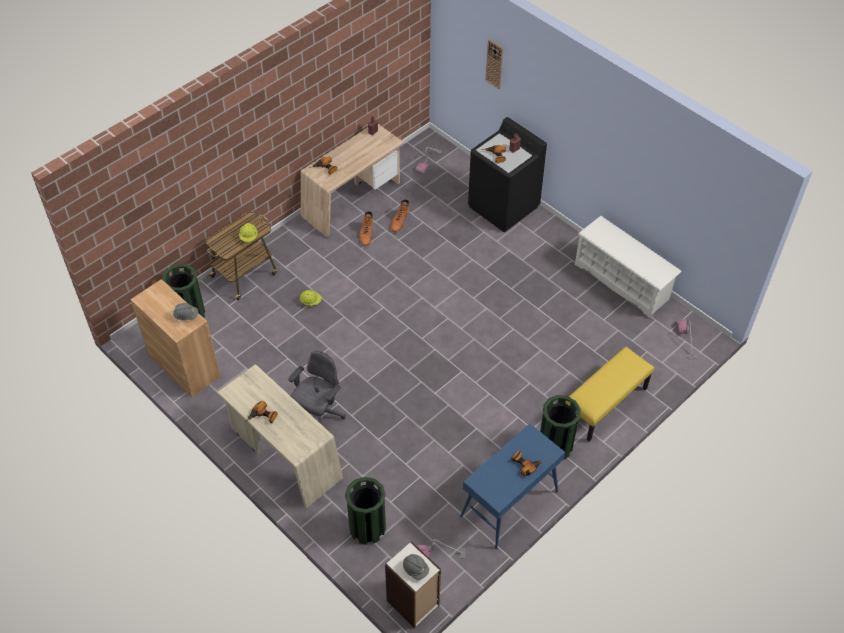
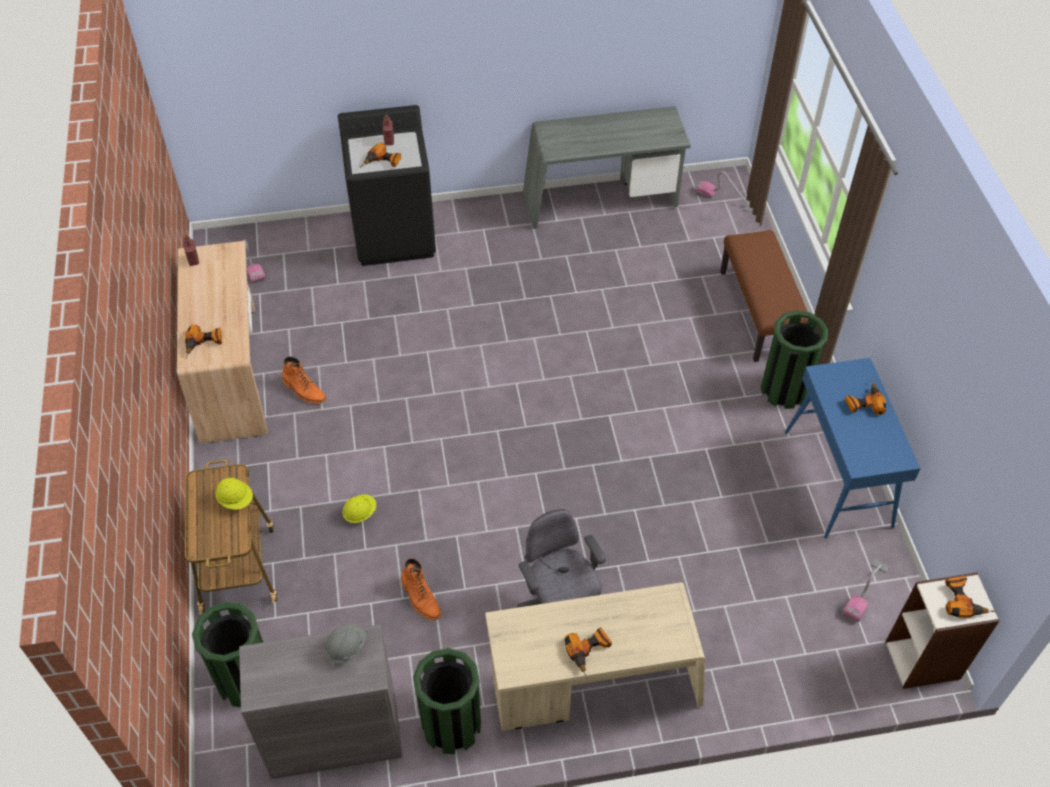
camera: 55 degrees left, 0 degrees up
brown cabinet [131,279,221,397] -> grey cabinet [239,624,402,779]
green trash can [345,477,386,545] -> green trash can moved to [413,648,481,754]
orange boot [391,199,409,233] -> orange boot moved to [401,558,441,621]
grey hard hat [403,554,429,580] -> power drill [945,576,997,618]
wall clock [485,39,503,89] -> none
yellow bench [565,347,655,442] -> brown bench [720,230,809,362]
white shoe rack [575,216,681,318] -> grey desk [523,106,691,229]

